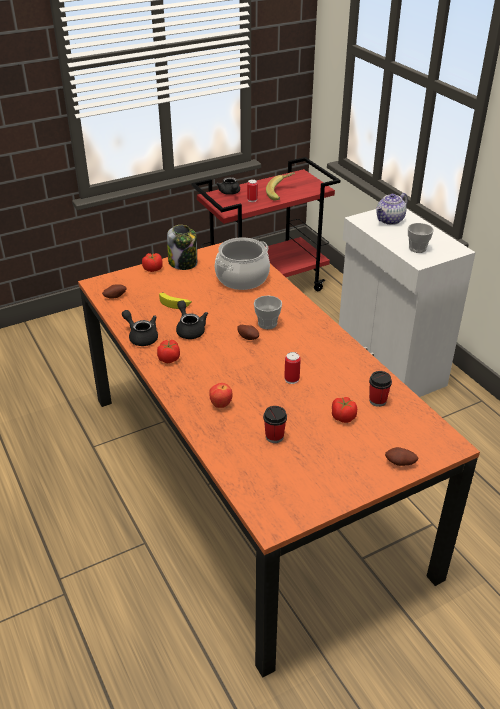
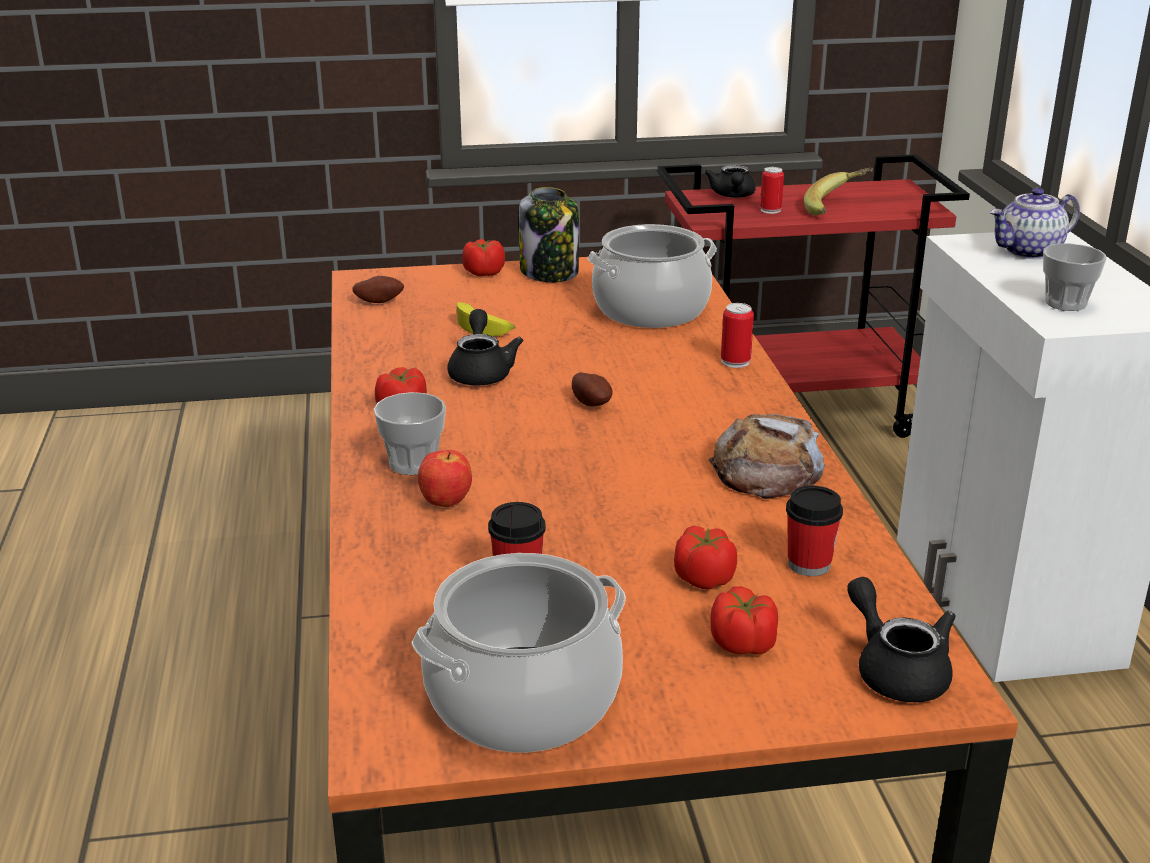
camera: 20 degrees right, 10 degrees down
black teapot [122,310,158,346] -> black teapot moved to [848,577,956,702]
cup [254,295,282,329] -> cup moved to [373,392,446,475]
can [284,352,301,384] -> can moved to [721,303,754,368]
potato [385,447,418,466] -> none
none -> cooking pot [412,553,626,753]
none -> bread [708,414,825,499]
none -> tomato [710,586,778,655]

